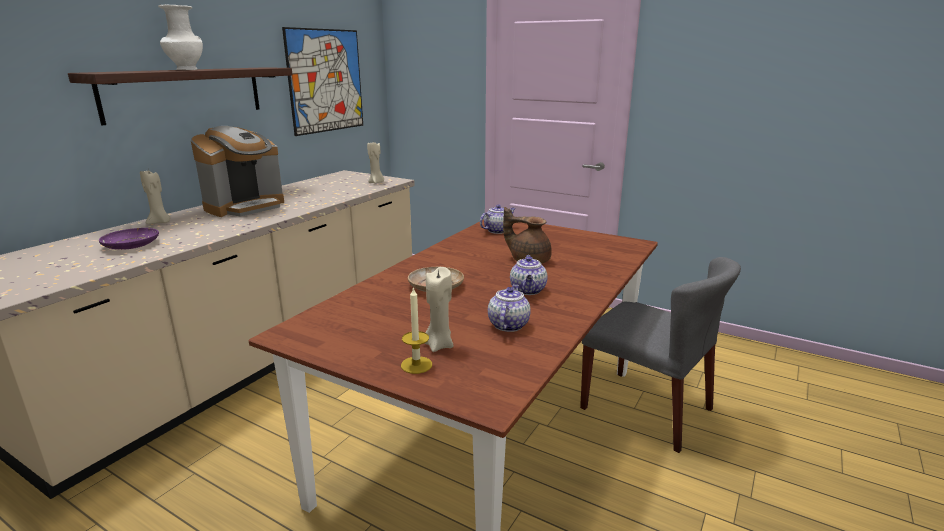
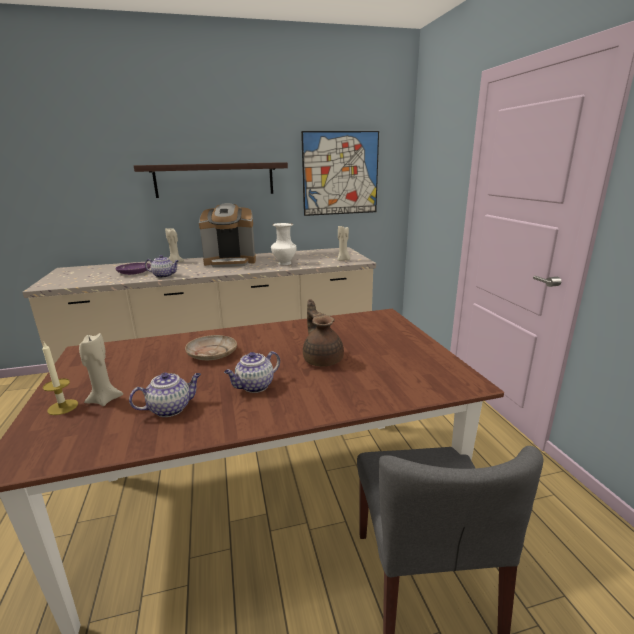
camera: 45 degrees right, 0 degrees up
white vase [158,5,203,70] -> white vase moved to [271,223,297,265]
teapot [480,205,515,234] -> teapot moved to [145,255,179,278]

